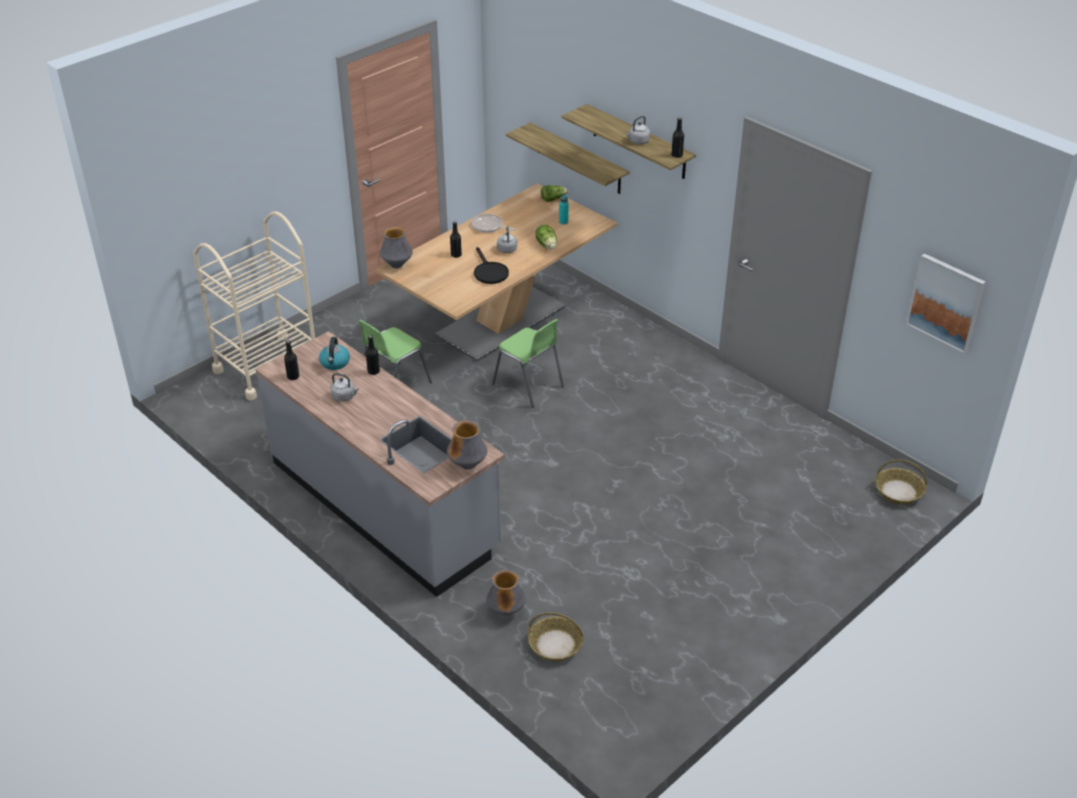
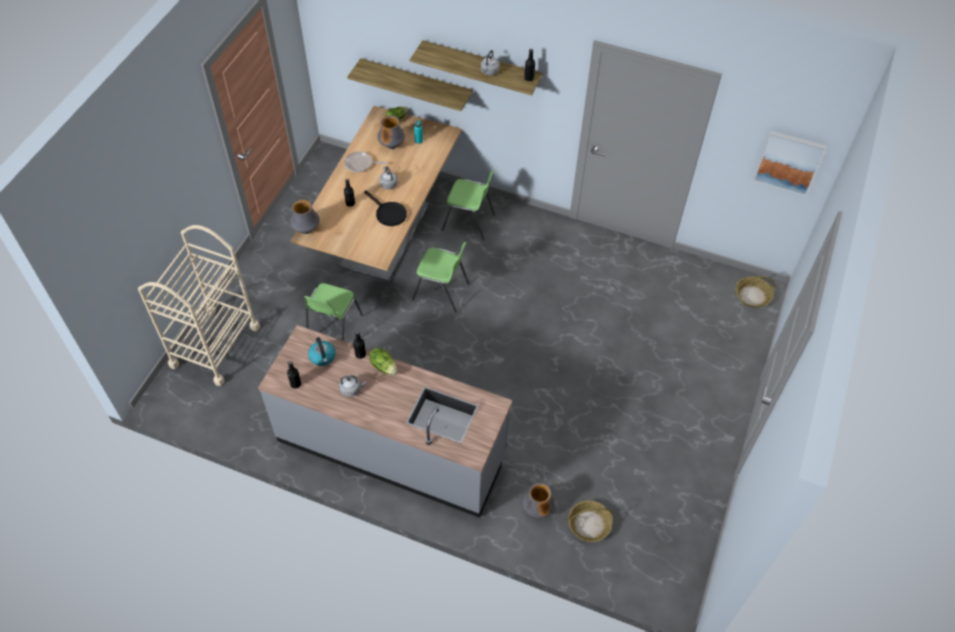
camera: 25 degrees left, 15 degrees up
vase [447,420,487,470] -> vase moved to [377,116,405,149]
lettuce [535,225,557,249] -> lettuce moved to [369,348,397,375]
none -> green chair [442,170,495,240]

